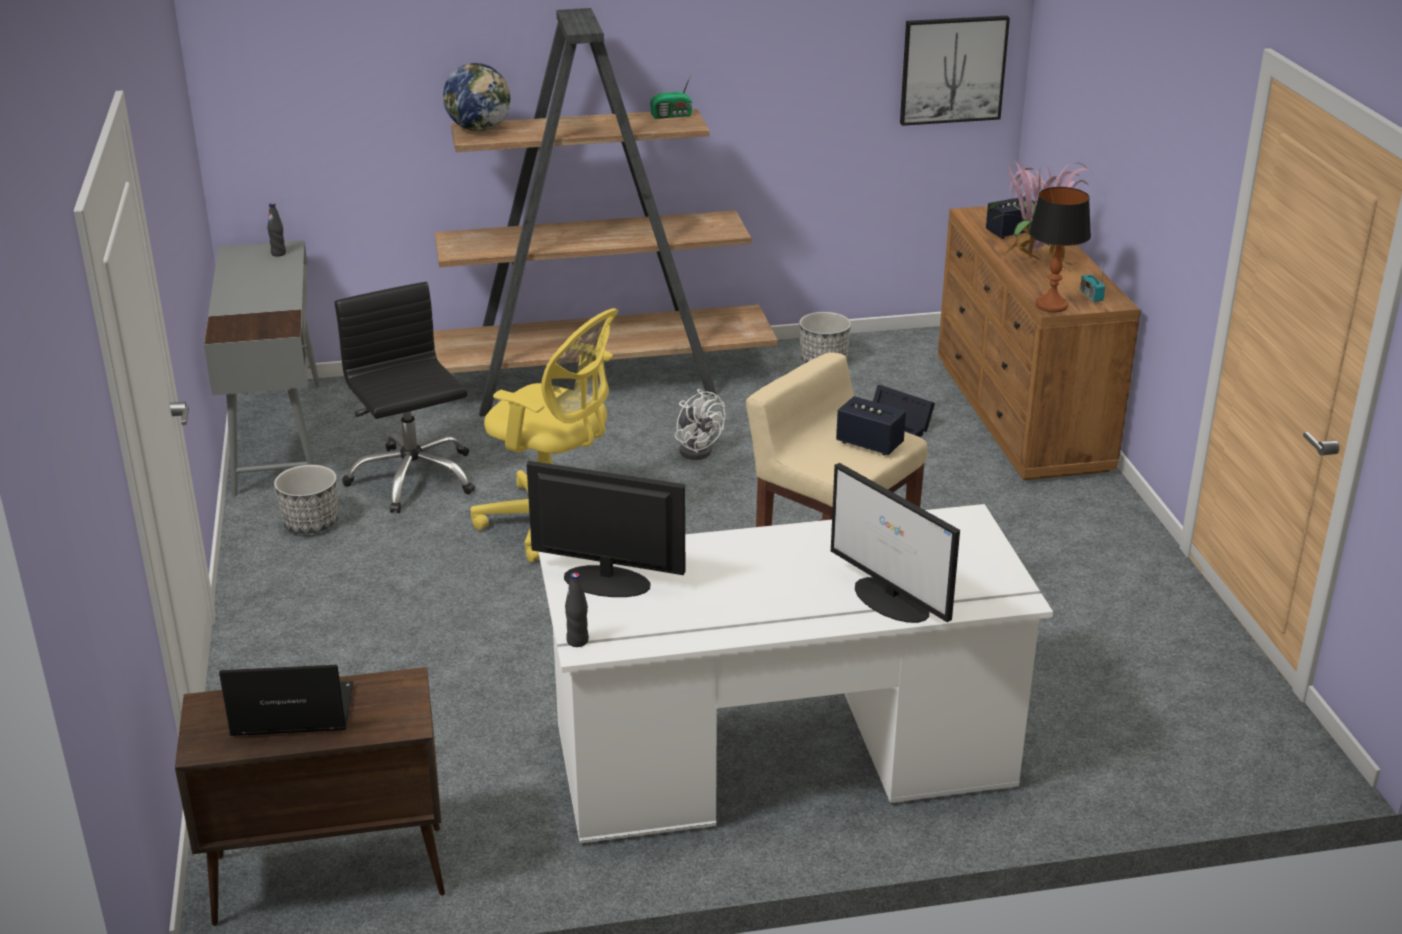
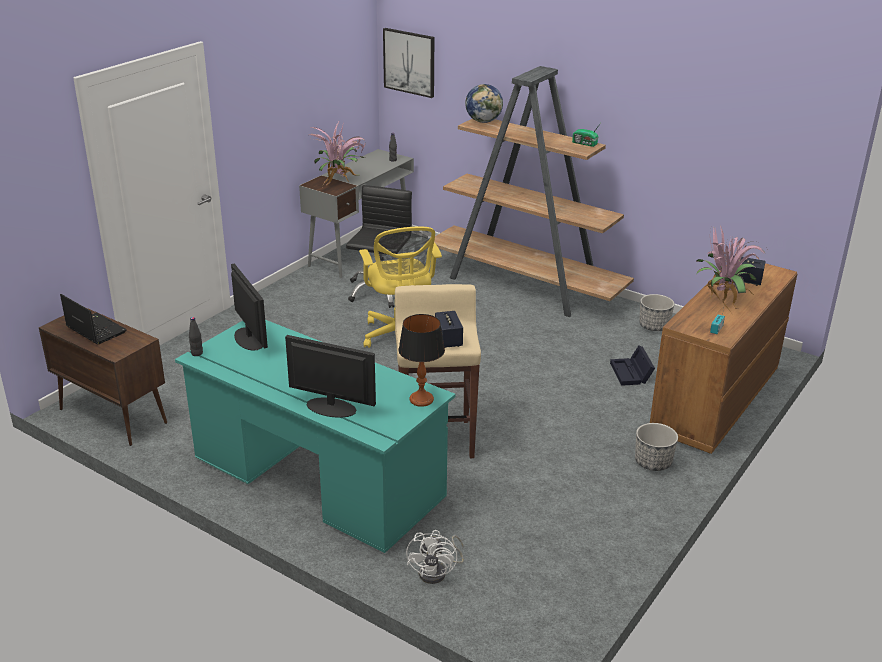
camera: 45 degrees right, 0 degrees up
planter [274,465,339,534] -> planter moved to [635,423,678,471]
white desk [539,504,1053,843] -> turquoise desk [175,320,455,553]
white fan [675,389,725,460] -> white fan moved to [406,530,464,584]
monitor [831,463,960,623] -> monitor turned 105 degrees clockwise [285,335,376,418]
picture [900,16,1010,126] -> picture moved to [383,28,434,98]
table lamp [1029,187,1091,312] -> table lamp moved to [398,314,445,407]
none -> potted plant [309,122,365,187]

